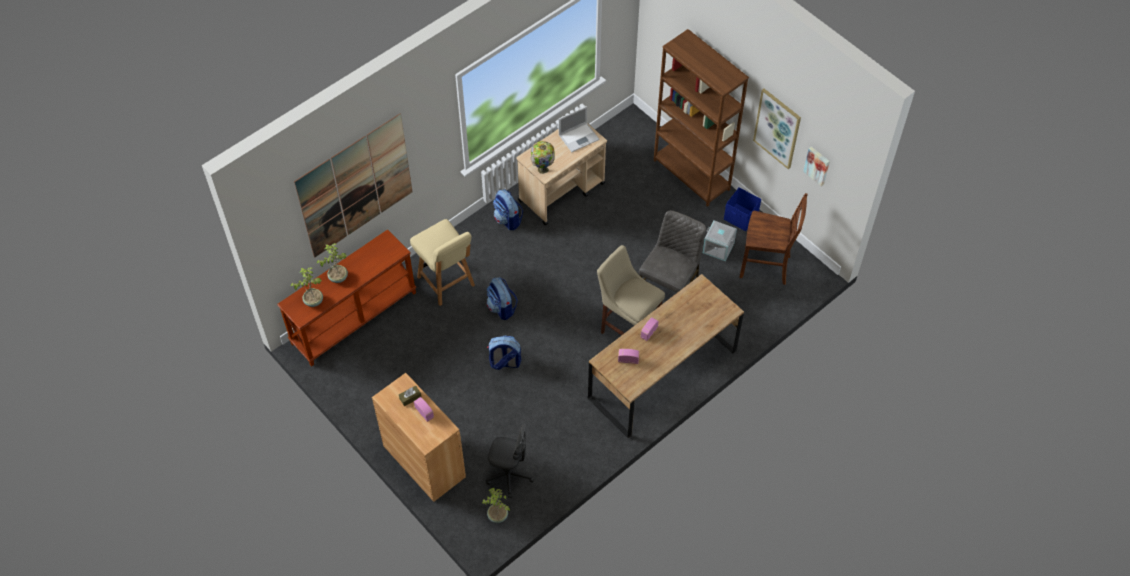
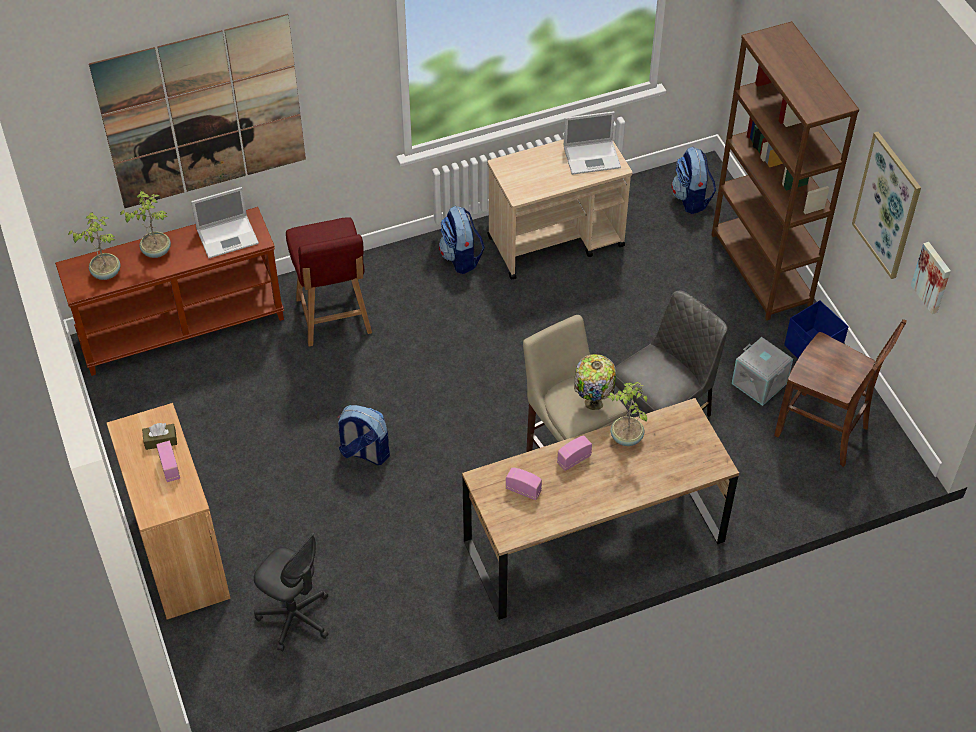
camera: 20 degrees right, 5 degrees down
beige chair [410,219,475,306] -> red chair [286,217,372,346]
potted plant [482,488,510,523] -> potted plant moved to [608,382,647,446]
backpack [487,277,518,320] -> backpack moved to [672,147,716,214]
table lamp [531,141,555,174] -> table lamp moved to [574,354,616,410]
none -> laptop [191,187,259,258]

